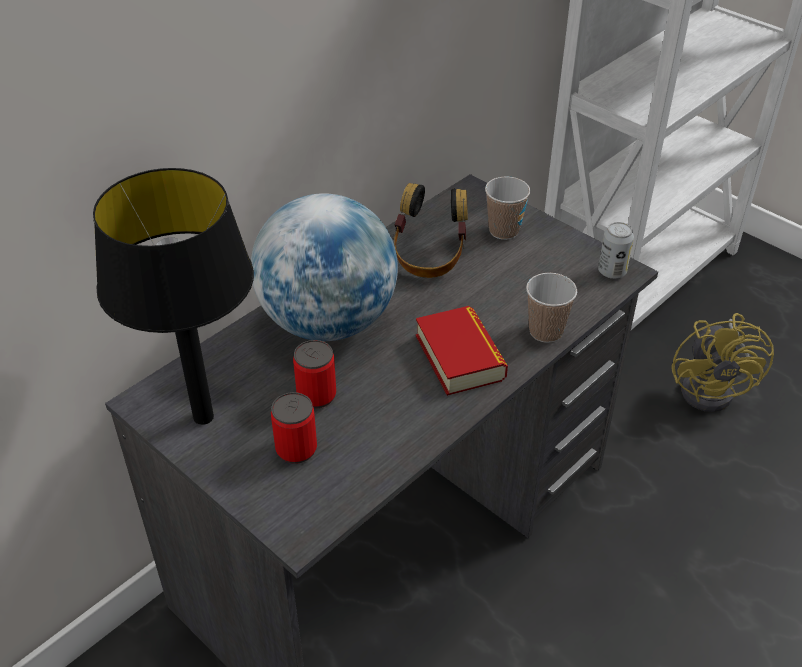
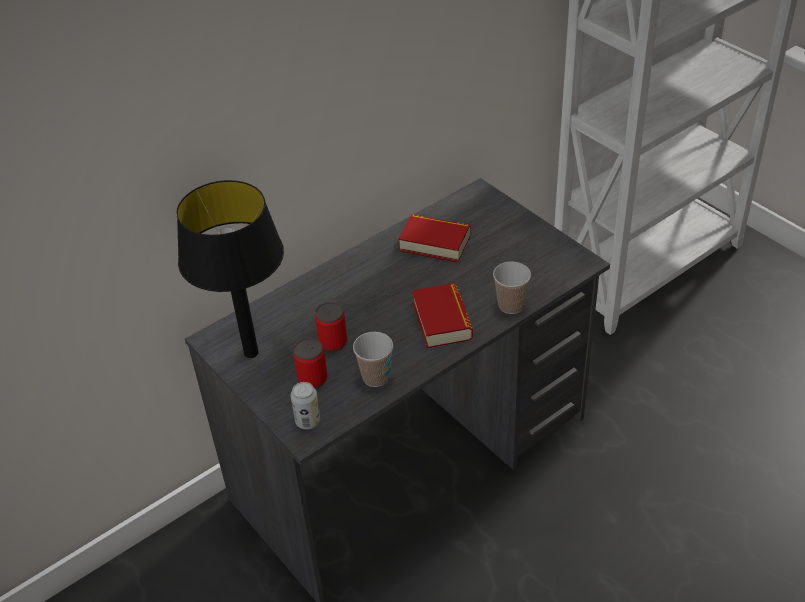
camera: 10 degrees right, 0 degrees up
globe [251,193,398,341] -> none
headphones [393,183,468,278] -> book [399,214,471,263]
cup [485,176,530,240] -> cup moved to [353,332,393,387]
can [598,222,634,279] -> can moved to [290,382,321,429]
yellow fan [672,313,774,412] -> none

